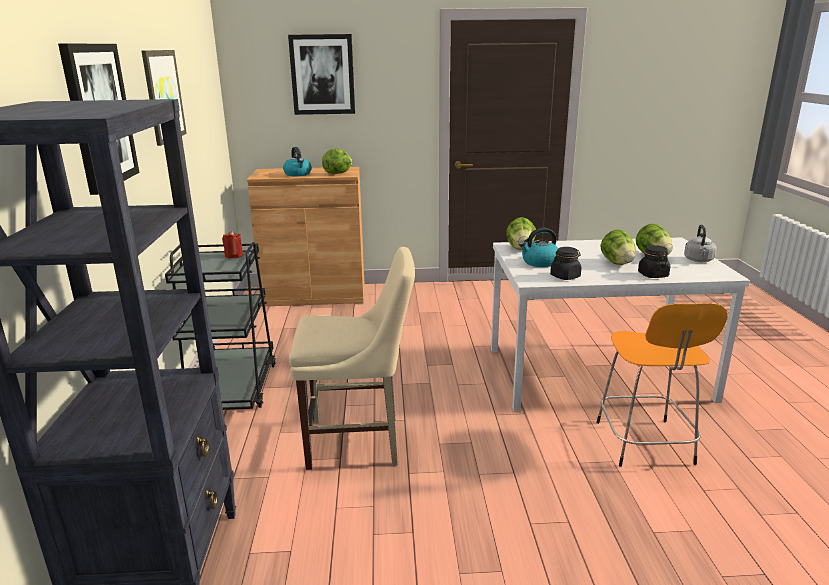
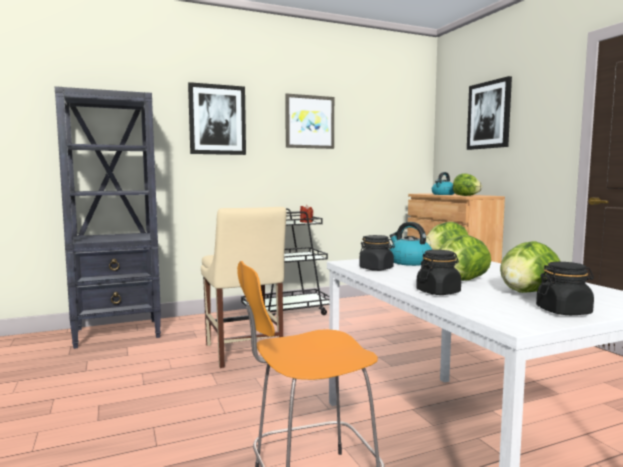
camera: 70 degrees right, 15 degrees down
grey kettle [684,225,717,262] -> black jar [536,262,594,315]

